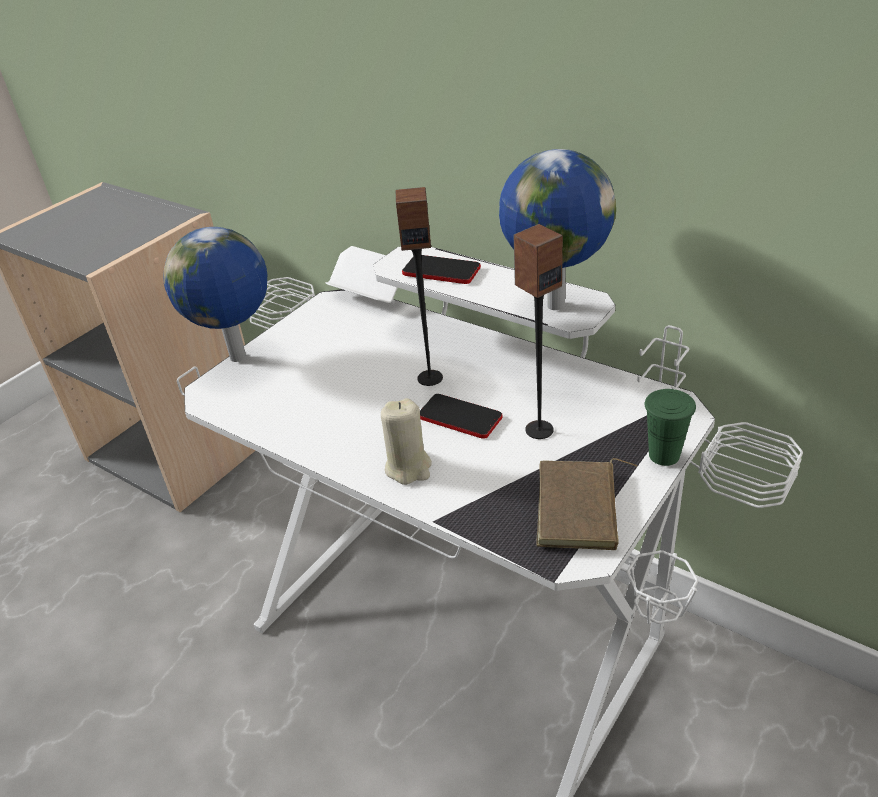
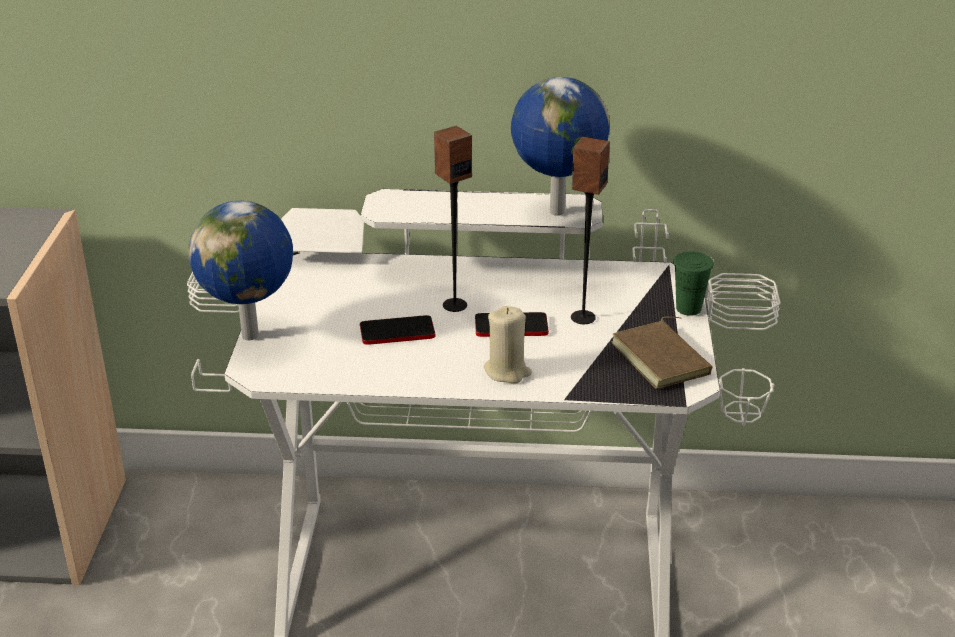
camera: 35 degrees left, 5 degrees down
phone [402,255,481,284] -> phone moved to [360,315,436,345]

